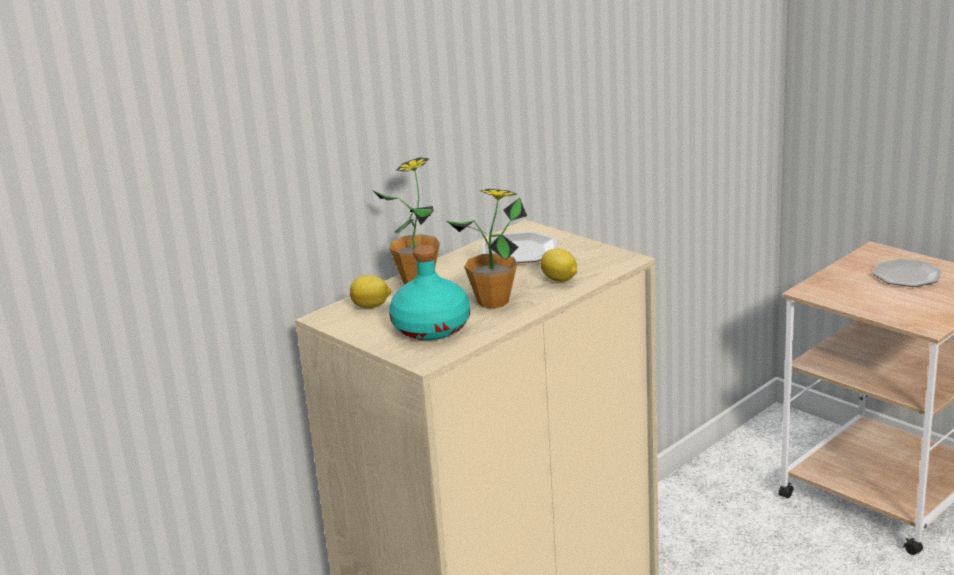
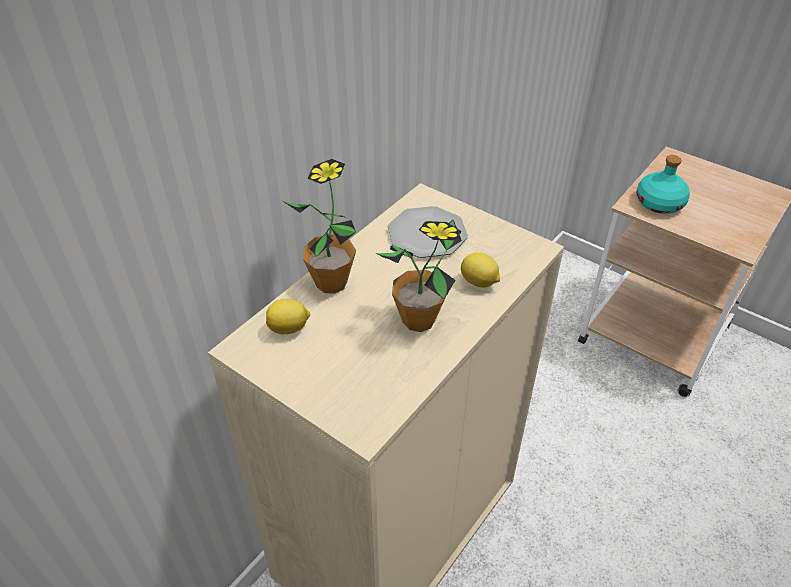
camera: 10 degrees left, 20 degrees up
turquoise bottle [389,245,470,340] -> turquoise bottle moved to [636,155,690,214]
plate [873,259,941,287] -> none

